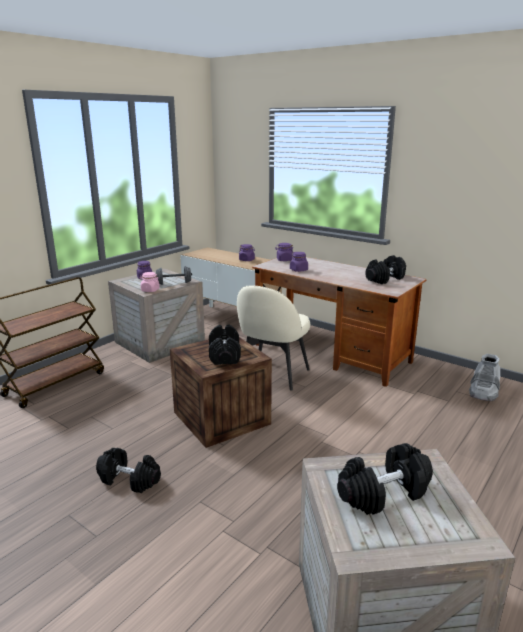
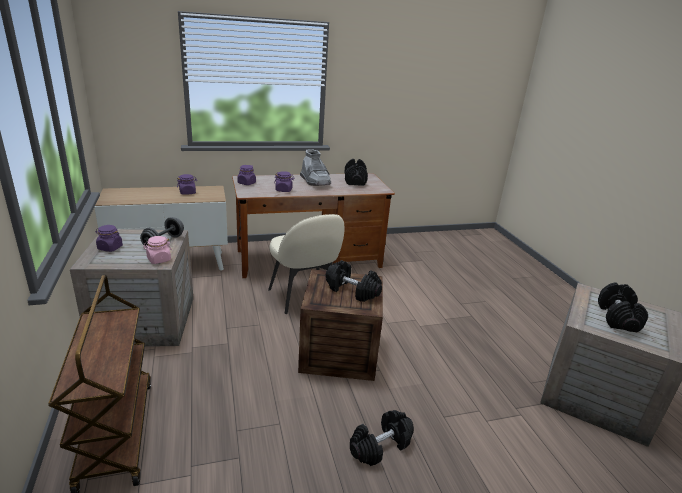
camera: 55 degrees left, 5 degrees up
grey boot [469,354,500,401] -> grey boot moved to [300,149,331,186]

